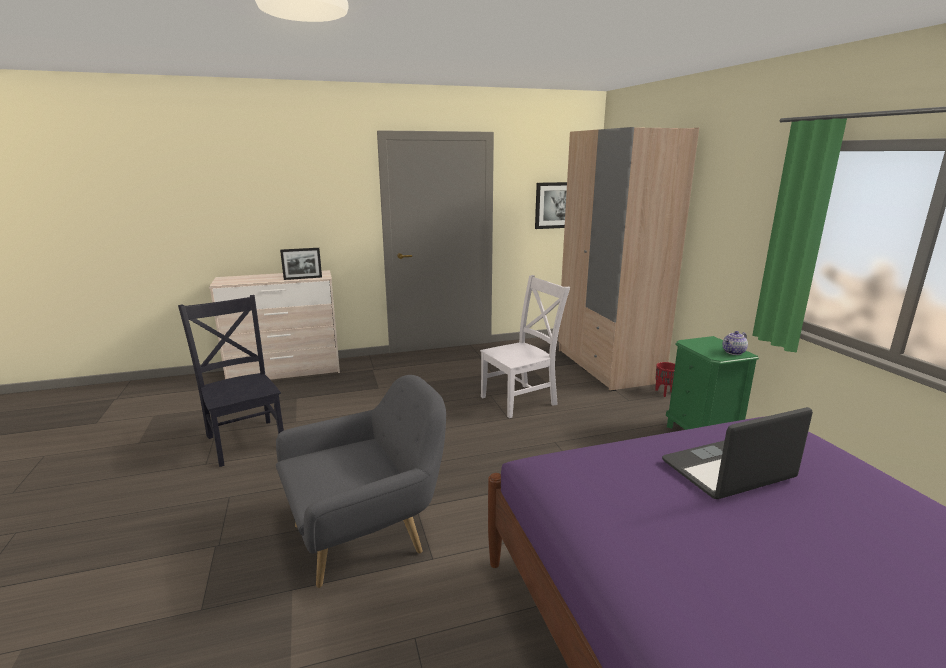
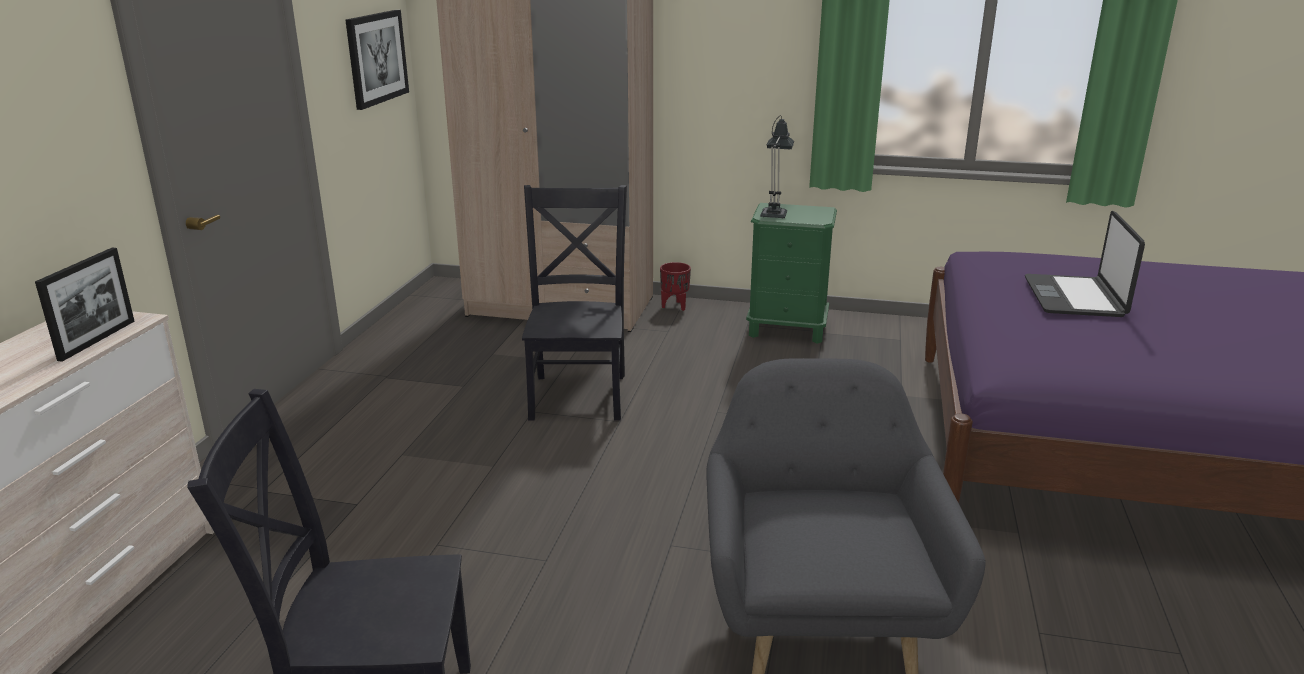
camera: 60 degrees left, 5 degrees up
white chair [480,275,570,418] -> black chair [522,185,627,420]
teapot [722,331,748,355] -> none
none -> table lamp [760,115,794,219]

